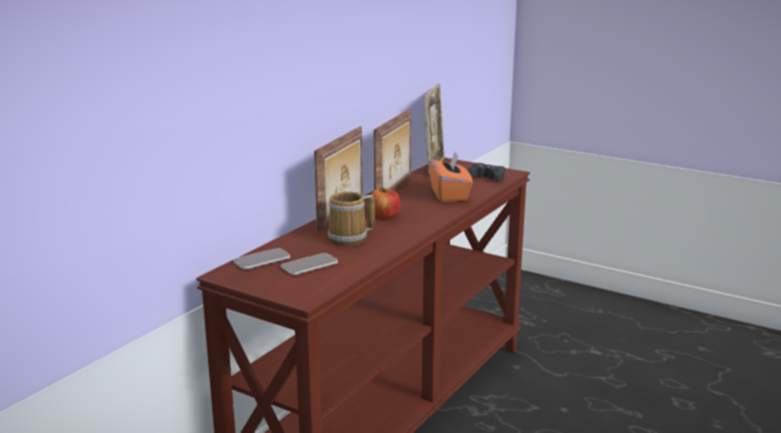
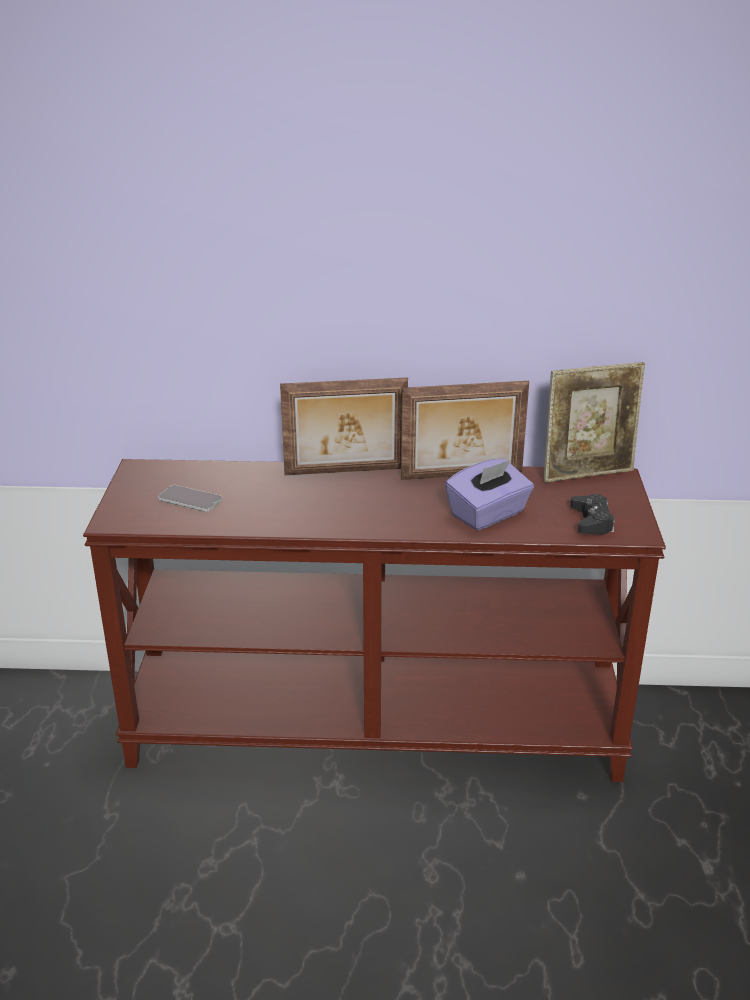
camera: 60 degrees right, 10 degrees up
phone [233,248,290,269] -> none
mug [328,192,375,246] -> none
apple [371,187,400,218] -> none
orange tissue box [429,152,473,202] -> purple tissue box [445,459,534,530]

